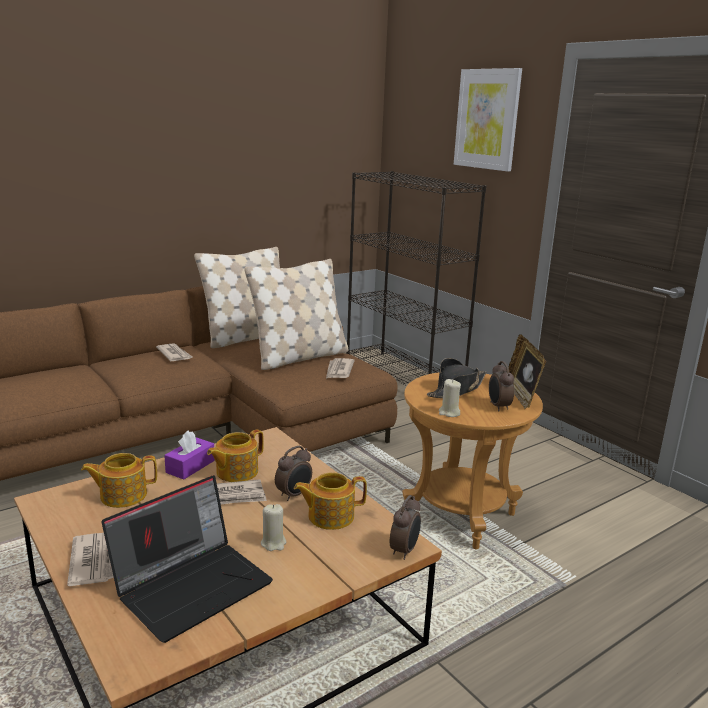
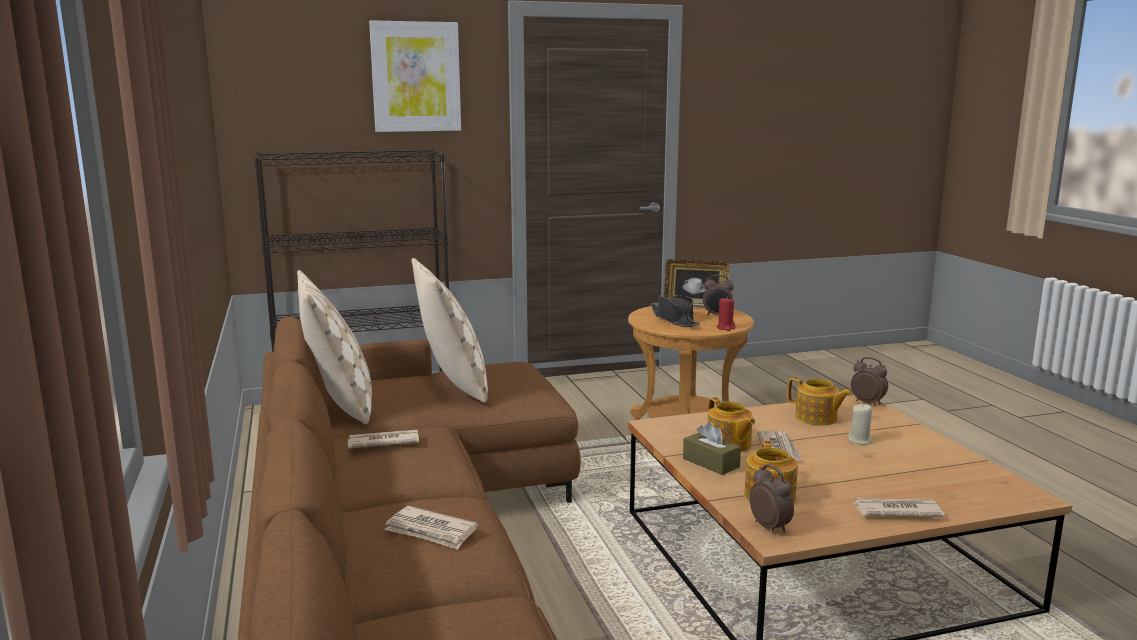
camera: 70 degrees left, 5 degrees down
laptop [102,475,273,643] -> none
purple tissue box [164,431,215,480] -> brown tissue box [683,422,741,475]
alarm clock [275,446,312,501] -> alarm clock moved to [749,464,794,534]
teapot [294,472,367,530] -> teapot turned 60 degrees counterclockwise [787,377,852,426]
newspaper [326,358,355,378] -> newspaper moved to [384,506,478,550]
beige candle [439,379,461,417] -> red candle [716,296,736,331]

